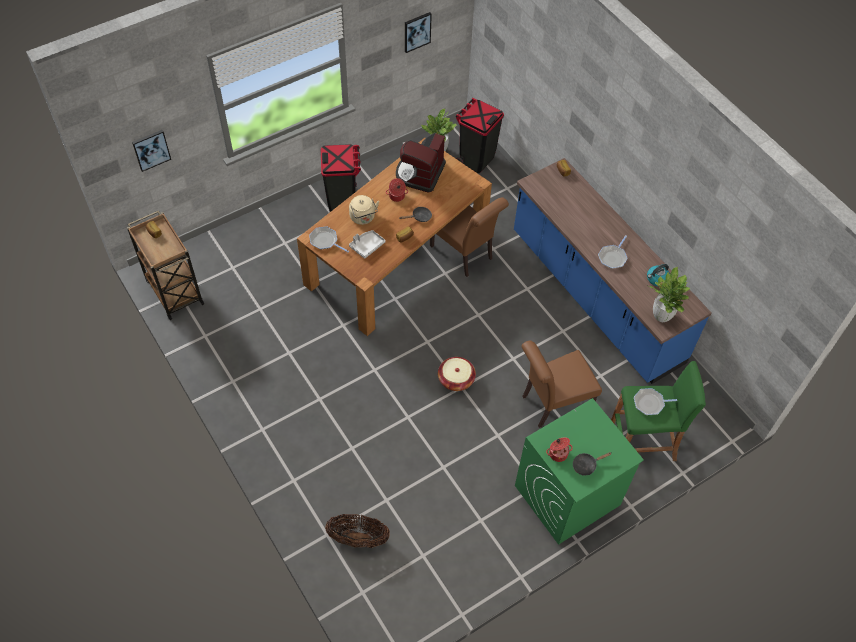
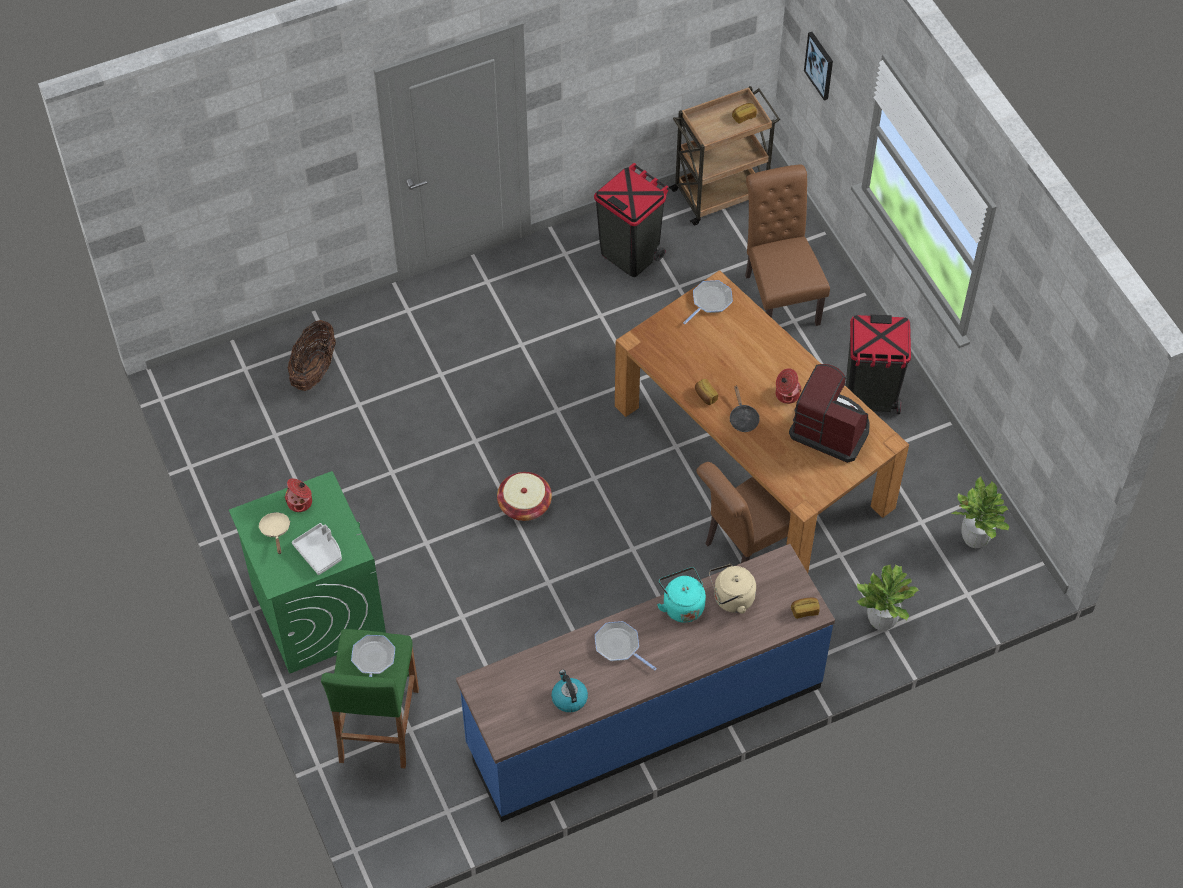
camera: 100 degrees right, 0 degrees up
beige kettle [349,195,379,225] -> beige kettle moved to [709,564,756,614]
grey tray [349,230,386,259] -> grey tray moved to [292,523,342,575]
picture [405,12,432,53] -> none
black trash can [456,98,504,173] -> black trash can moved to [594,163,669,277]
brown chair [522,341,602,428] -> brown chair moved to [745,165,830,326]
black frying pan [573,452,611,476] -> beige frying pan [258,512,290,554]
potted plant [649,267,690,322] -> potted plant moved to [857,564,919,631]
none -> turquoise kettle [657,567,706,623]

